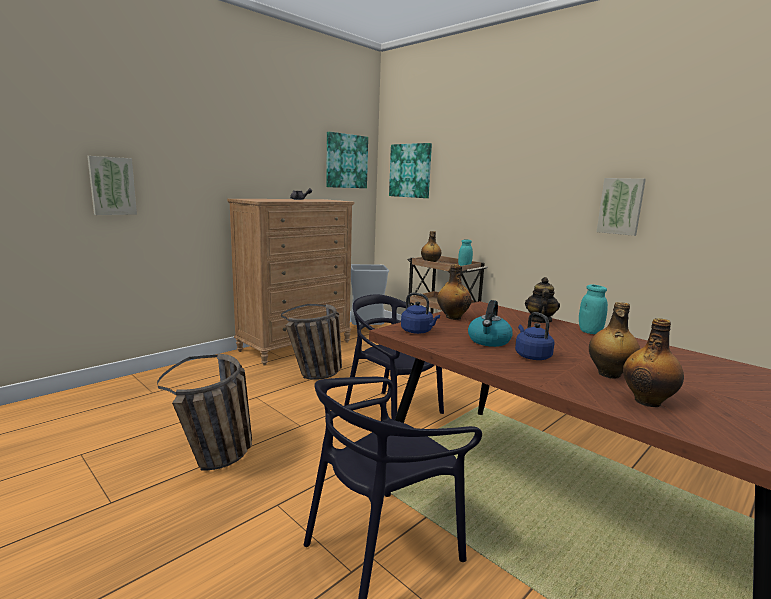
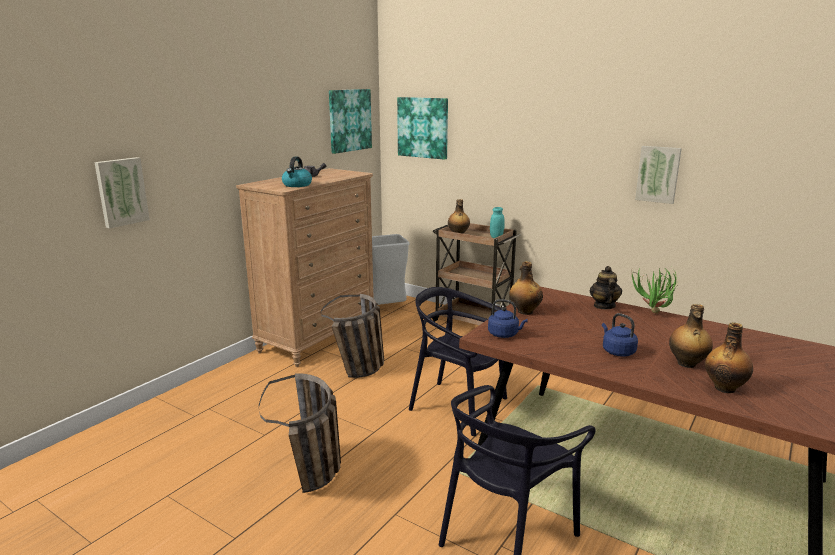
camera: 10 degrees left, 5 degrees up
kettle [468,300,513,347] -> kettle moved to [282,156,312,187]
turquoise jar [579,284,608,334] -> potted plant [632,268,676,314]

